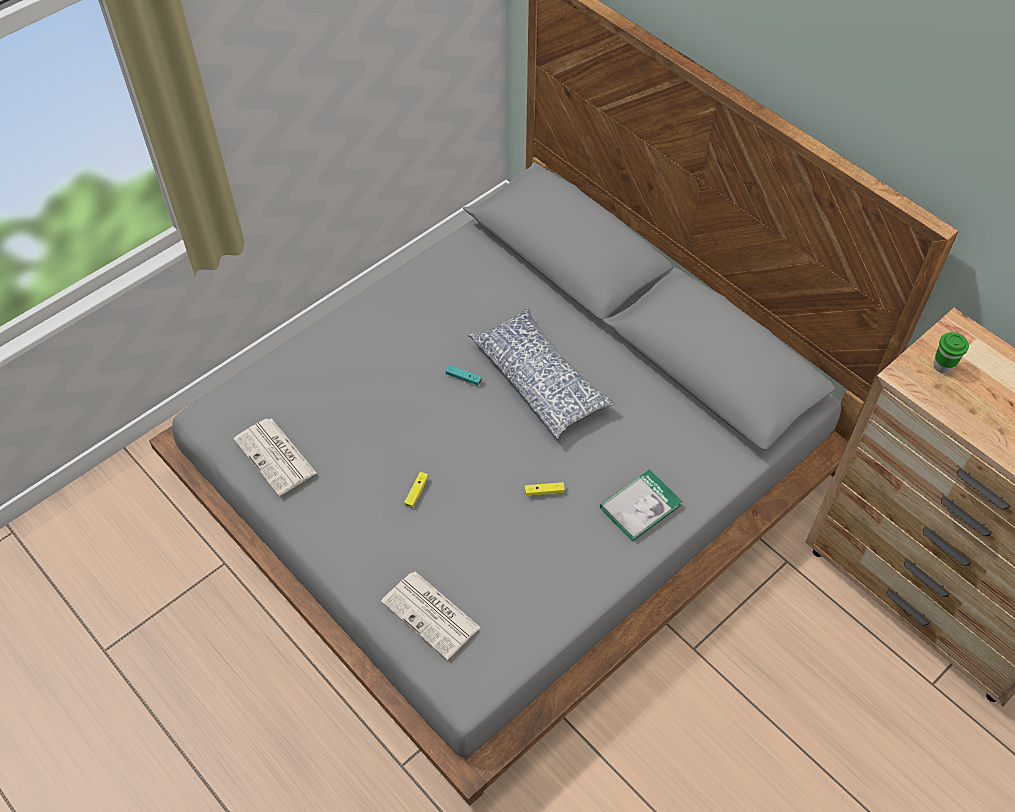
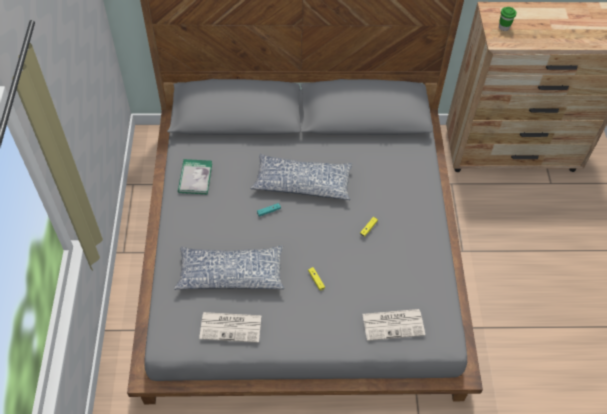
camera: 50 degrees left, 0 degrees up
book [600,469,682,542] -> book moved to [178,159,212,194]
none -> pillow [174,246,285,290]

